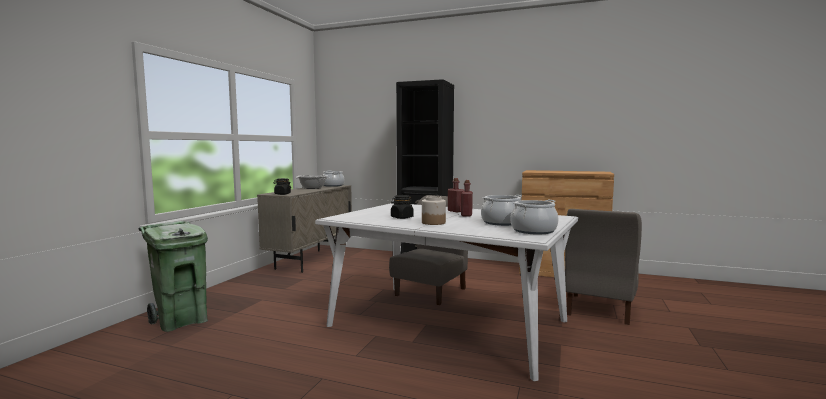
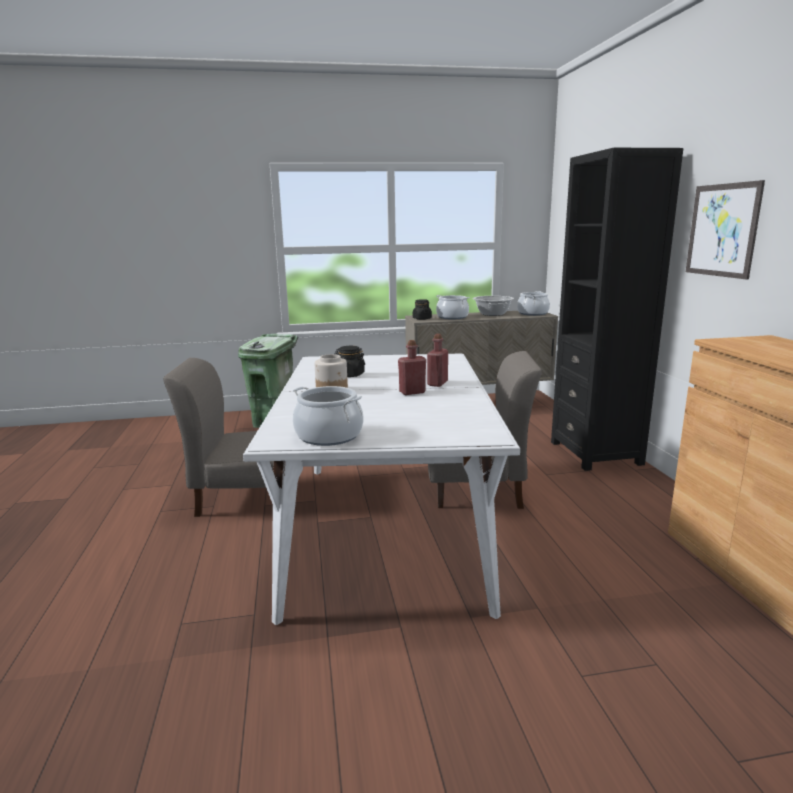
camera: 60 degrees right, 10 degrees up
cooking pot [481,195,522,226] -> cooking pot moved to [436,295,470,320]
grey chair [565,209,642,325] -> grey chair moved to [163,358,273,517]
none -> picture [686,180,765,280]

